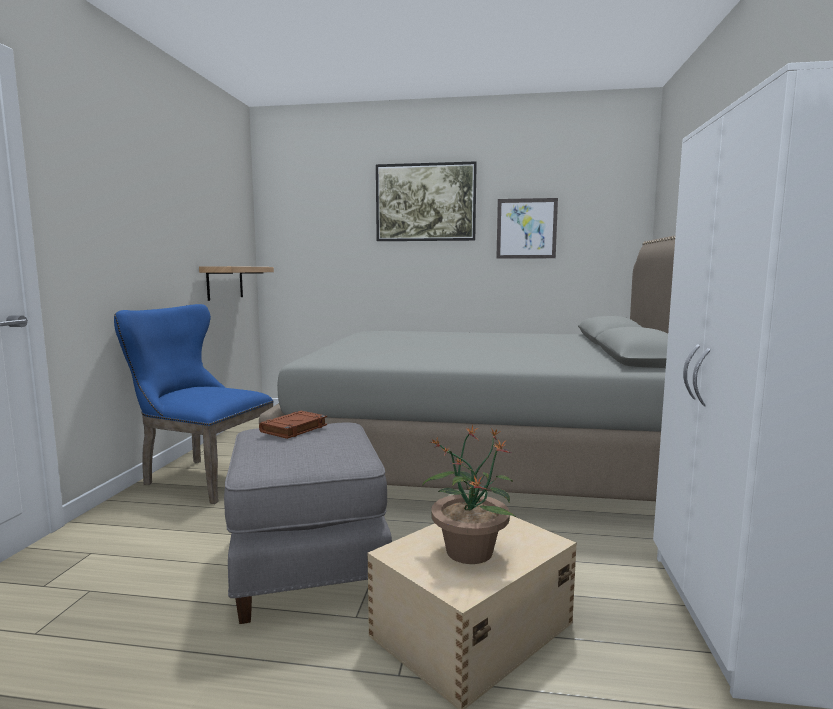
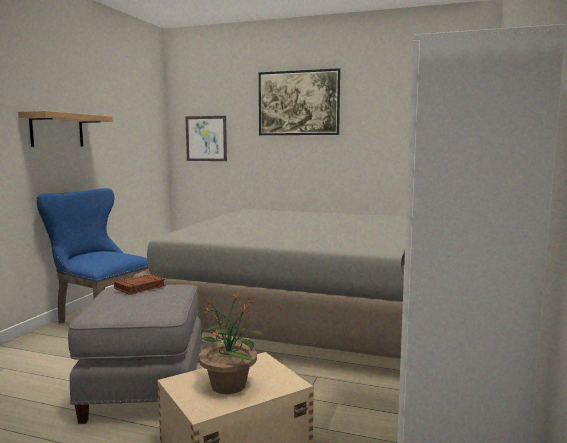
camera: 10 degrees right, 0 degrees up
shelf [199,266,274,301] -> shelf moved to [18,111,113,147]
picture [496,198,558,259] -> picture moved to [185,116,227,161]

